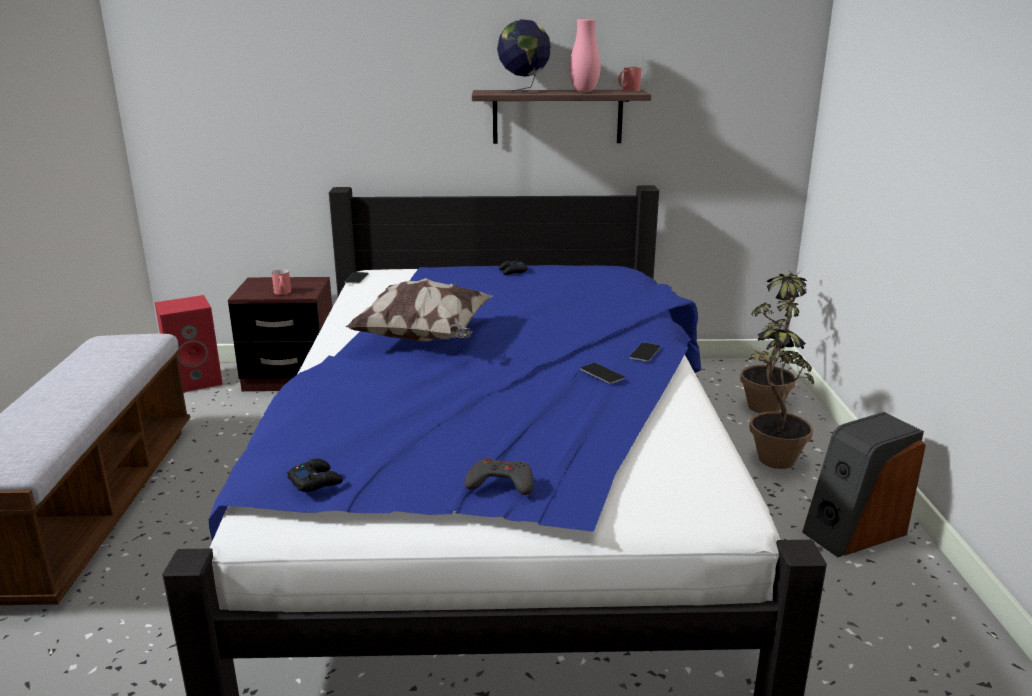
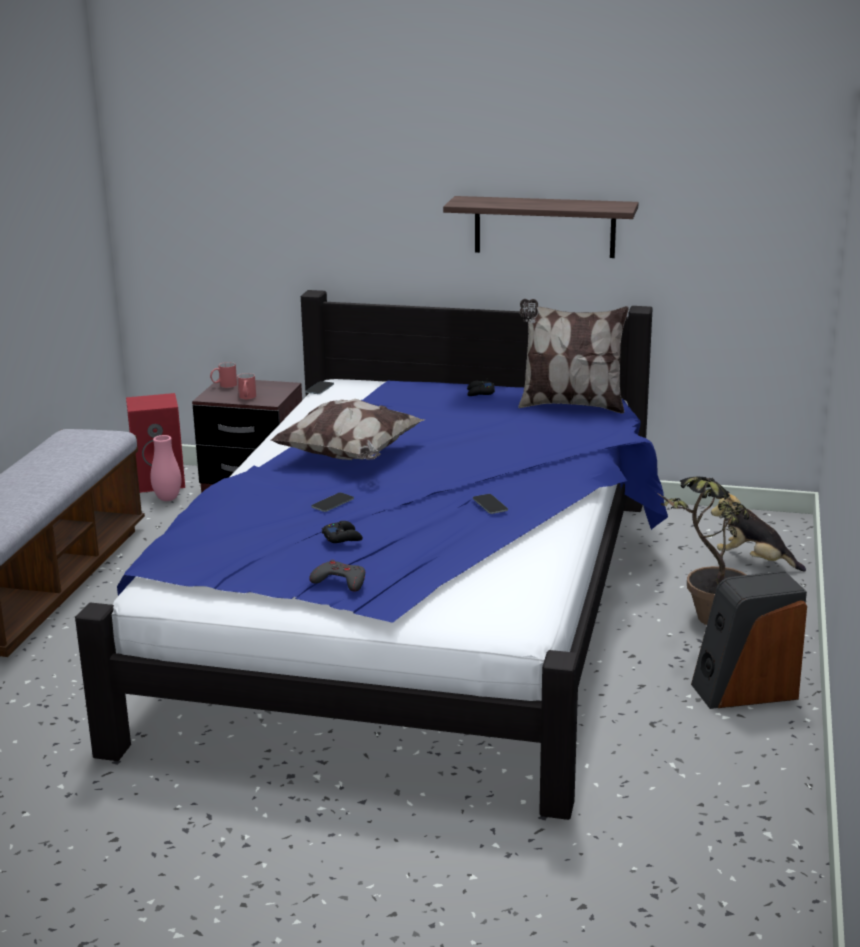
camera: 15 degrees right, 0 degrees up
black game controller [287,459,343,492] -> black game controller moved to [322,521,363,543]
globe [497,19,551,94] -> none
pink vase [569,19,601,92] -> pink vase moved to [151,435,181,501]
red mug [618,67,641,91] -> red mug moved to [210,362,237,388]
phone [630,343,661,362] -> phone moved to [311,493,354,512]
potted plant [740,268,807,413] -> plush toy [711,493,806,572]
none -> pillow [518,299,629,414]

